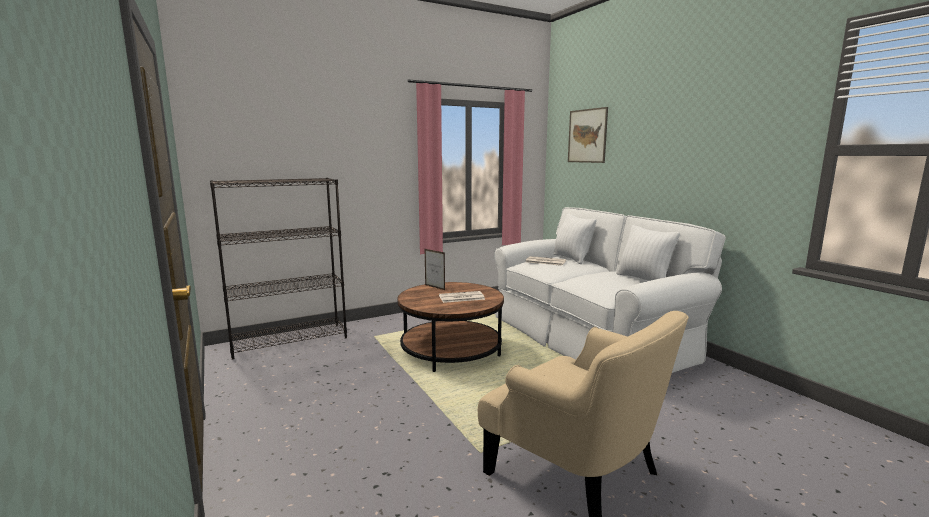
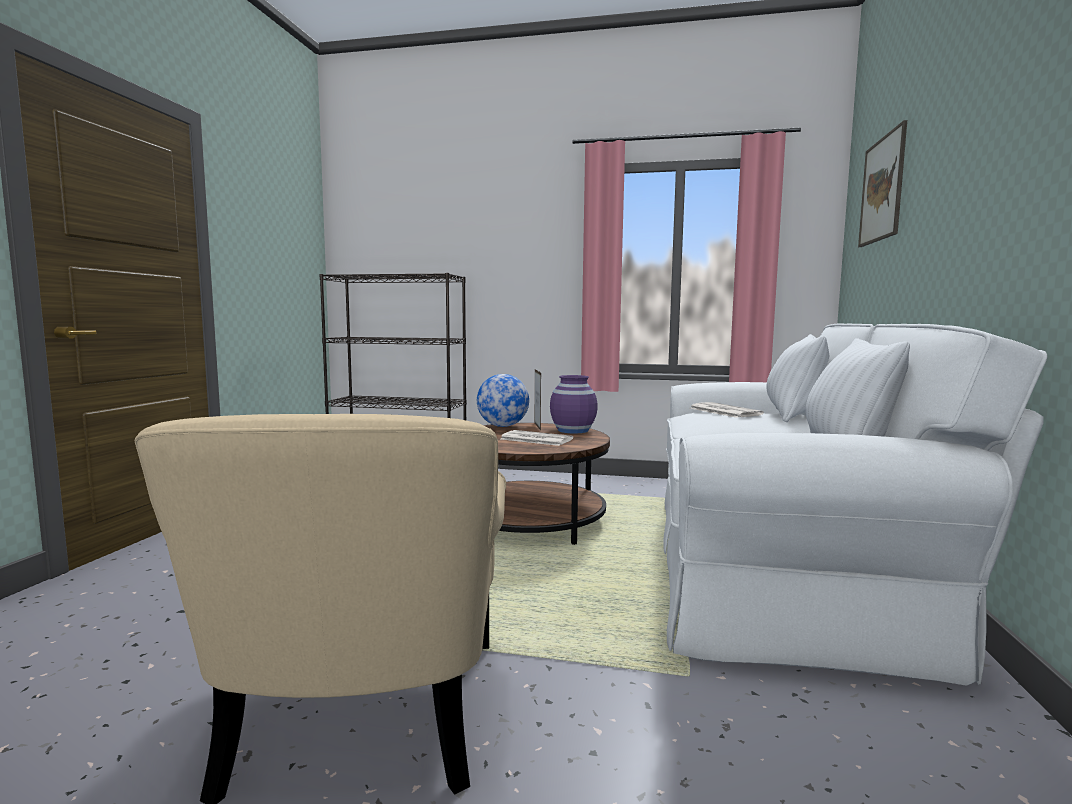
camera: 40 degrees right, 5 degrees down
none -> globe [477,374,529,427]
none -> purple vase [550,375,598,433]

